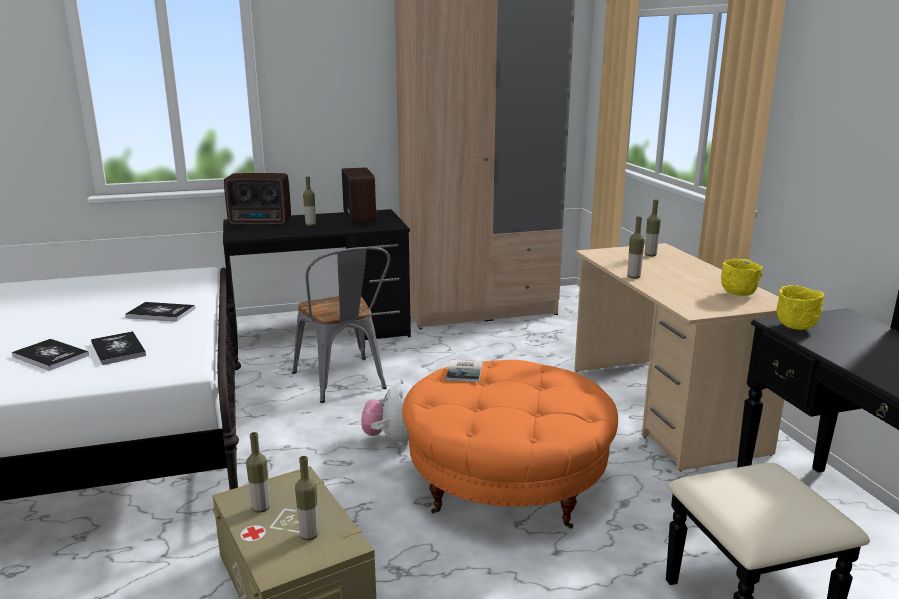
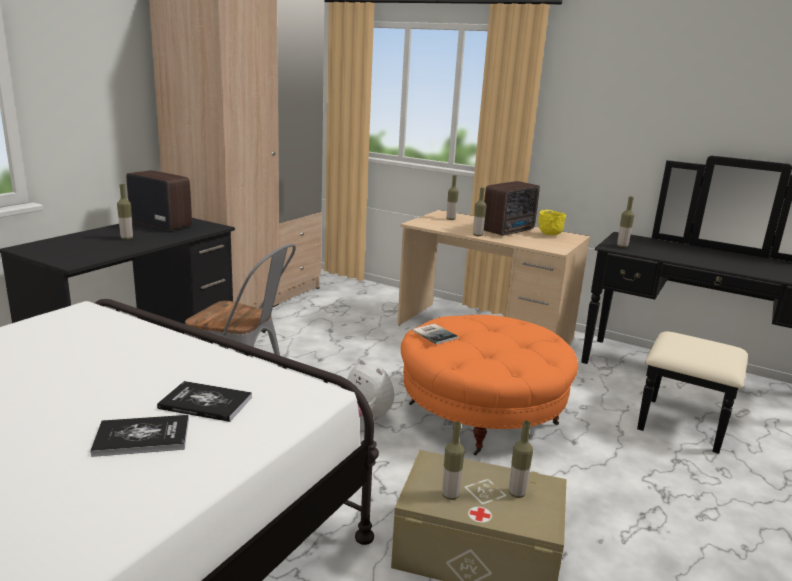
camera: 45 degrees left, 0 degrees up
book [125,302,195,322] -> none
radio [224,173,291,225] -> radio moved to [484,181,540,236]
yellow bowl [776,285,824,330] -> bottle [617,197,634,248]

